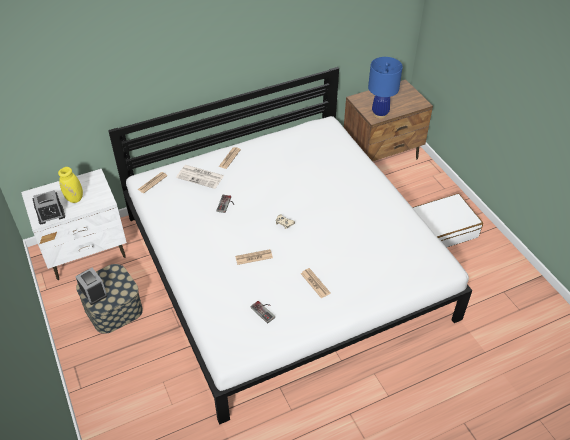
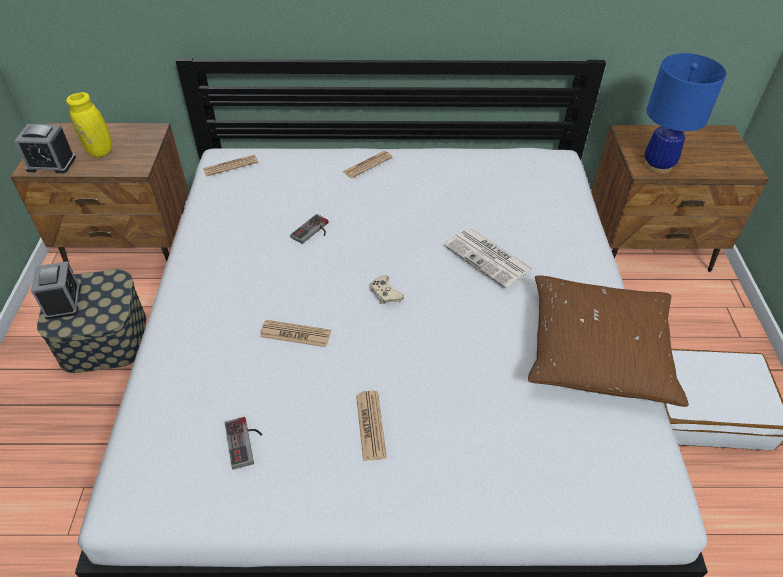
camera: 25 degrees right, 0 degrees up
white nightstand [21,169,127,280] -> brown nightstand [10,123,189,262]
newspaper [176,165,224,189] -> newspaper moved to [444,228,533,289]
none -> brown pillow [528,275,689,407]

